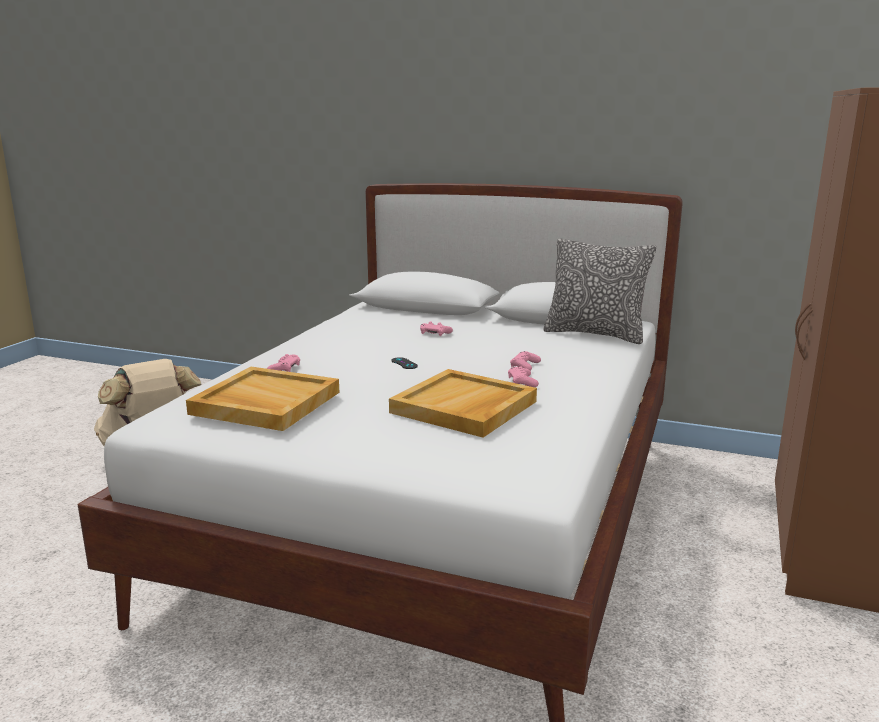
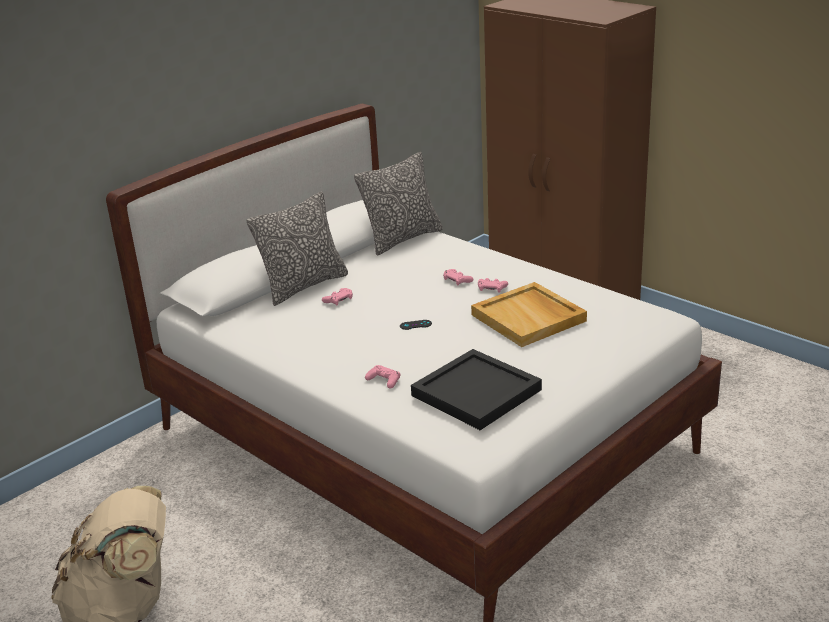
camera: 65 degrees left, 10 degrees up
beige tray [186,367,340,431] -> black tray [411,349,542,430]
none -> pillow [247,192,348,306]

